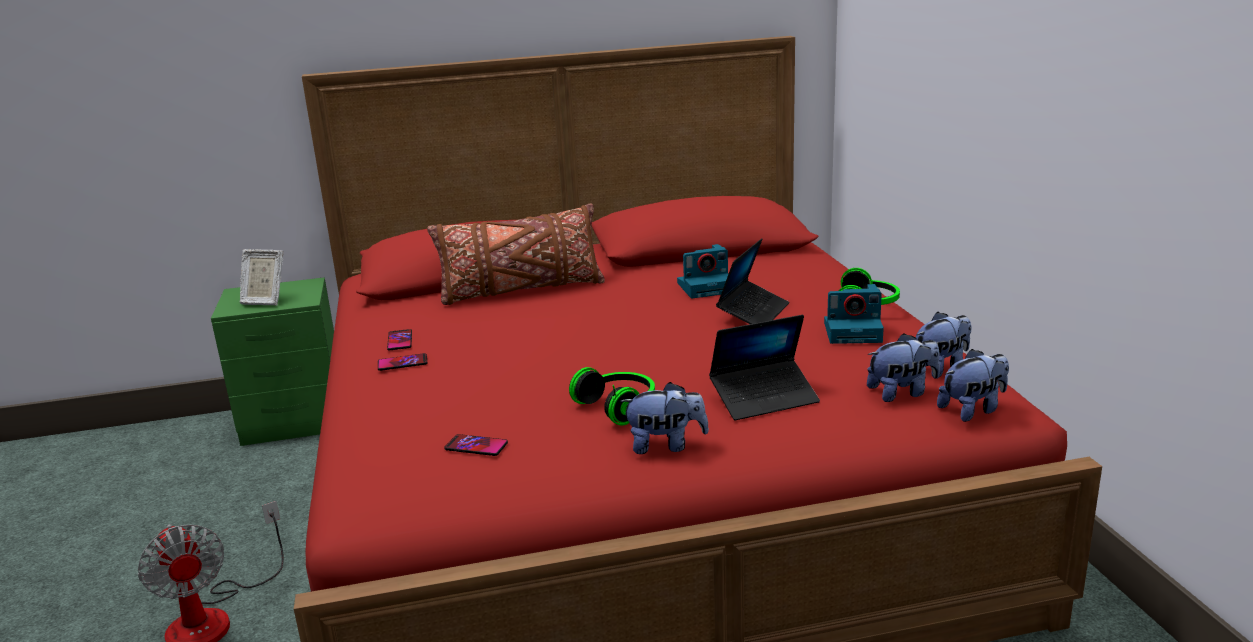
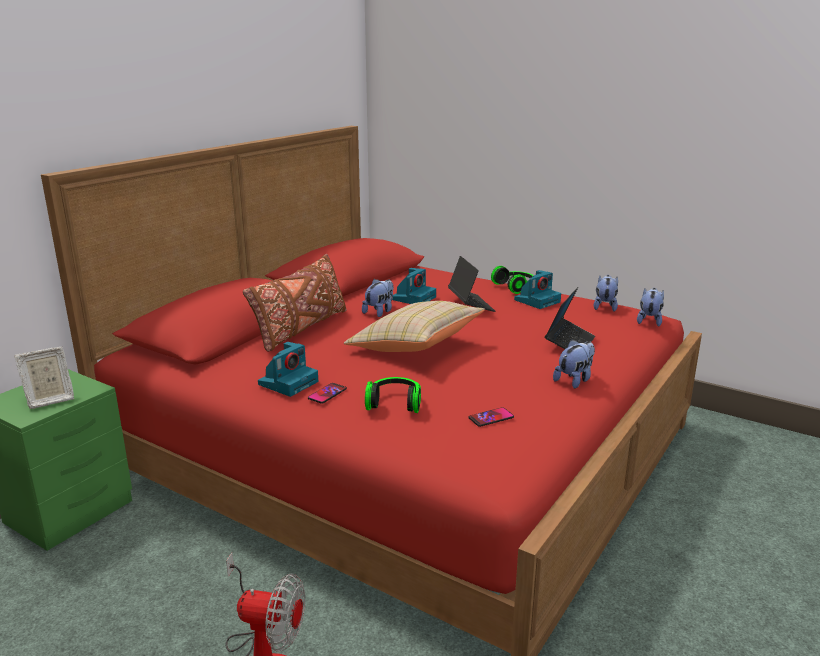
camera: 45 degrees left, 0 degrees up
phone [387,329,412,350] -> camera [258,342,318,397]
headphones [569,367,655,426] -> headphones moved to [365,377,421,413]
plush toy [867,333,940,402] -> plush toy moved to [362,279,394,317]
none -> beige pillow [344,301,485,352]

